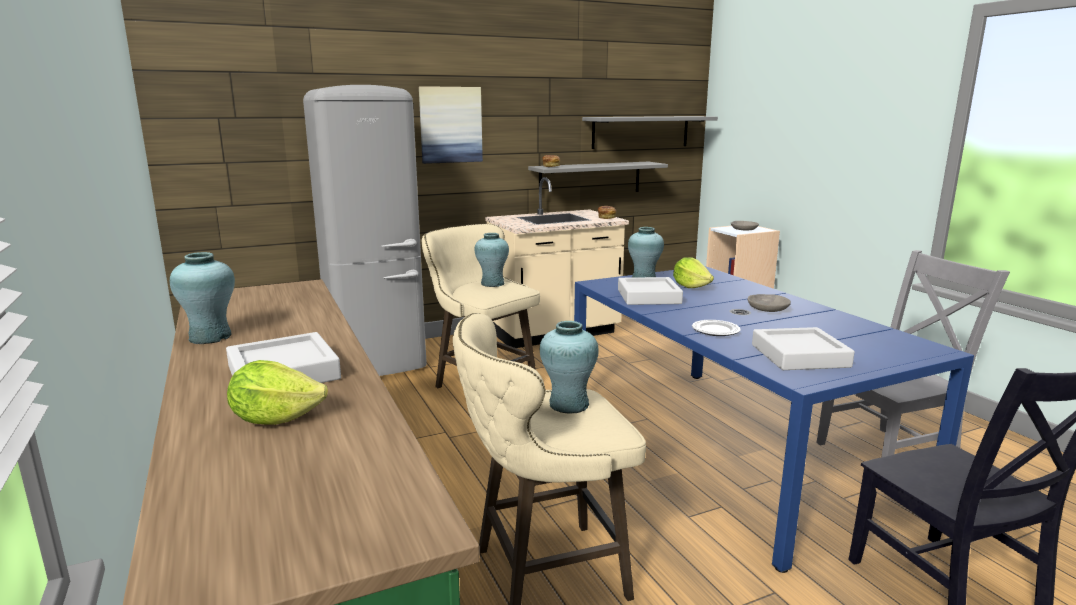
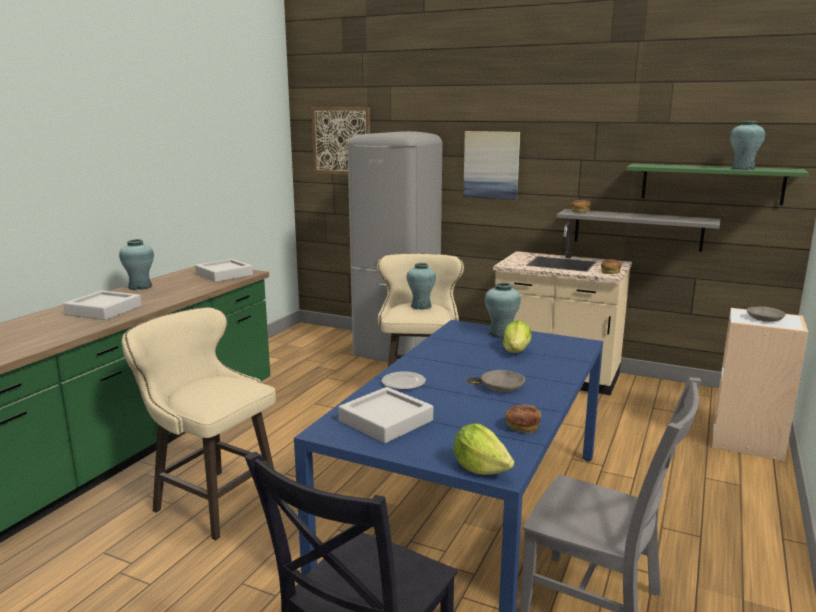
camera: 50 degrees right, 0 degrees up
lettuce [227,360,328,425] -> lettuce moved to [453,423,514,475]
turquoise vase [540,321,599,414] -> turquoise vase moved to [730,121,765,170]
grey shelf [582,116,718,149] -> green shelf [626,164,809,206]
grey tray [618,277,683,305] -> grey tray moved to [195,259,253,282]
none -> picture [311,105,370,175]
none -> bread [505,404,542,433]

